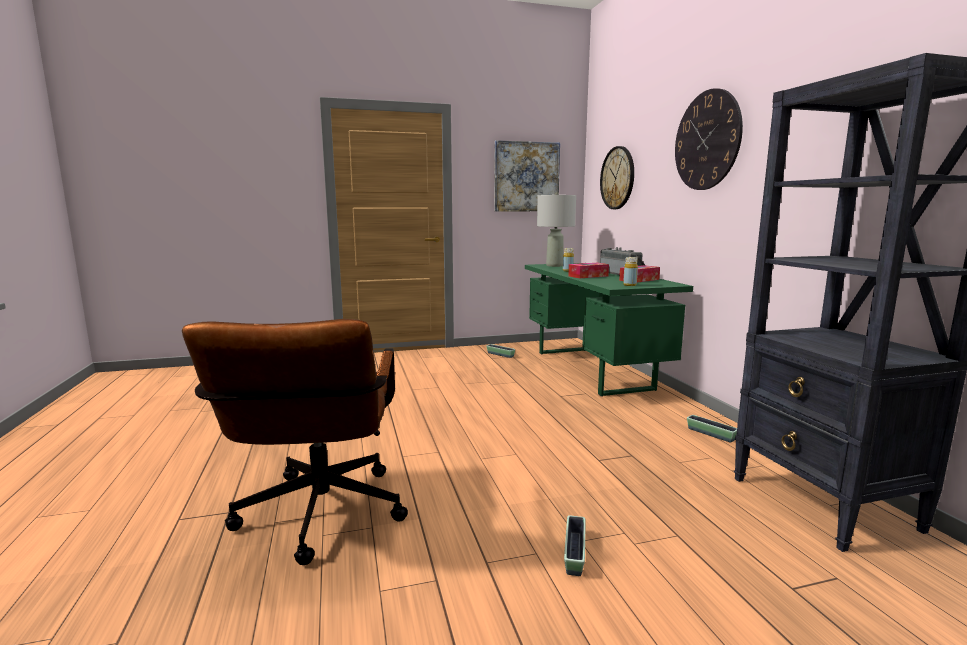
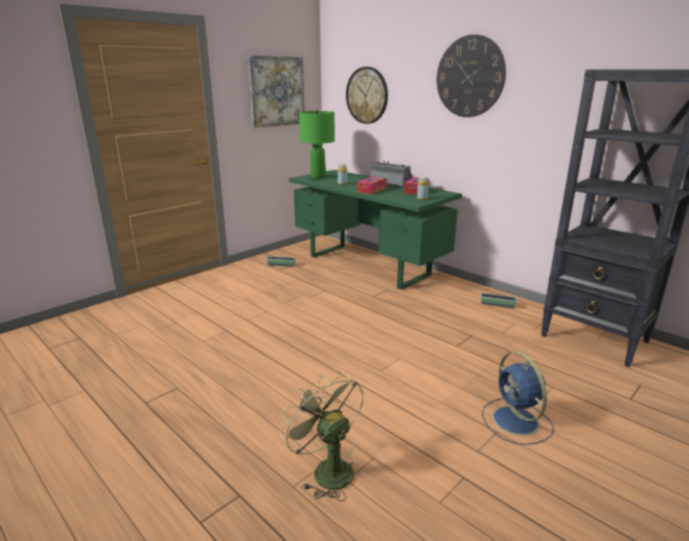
camera: 30 degrees left, 10 degrees up
brown office chair [182,319,408,565] -> green fan [280,371,364,501]
grey table lamp [537,192,576,267] -> green table lamp [299,109,335,179]
planter [564,515,585,576] -> blue fan [482,351,554,445]

